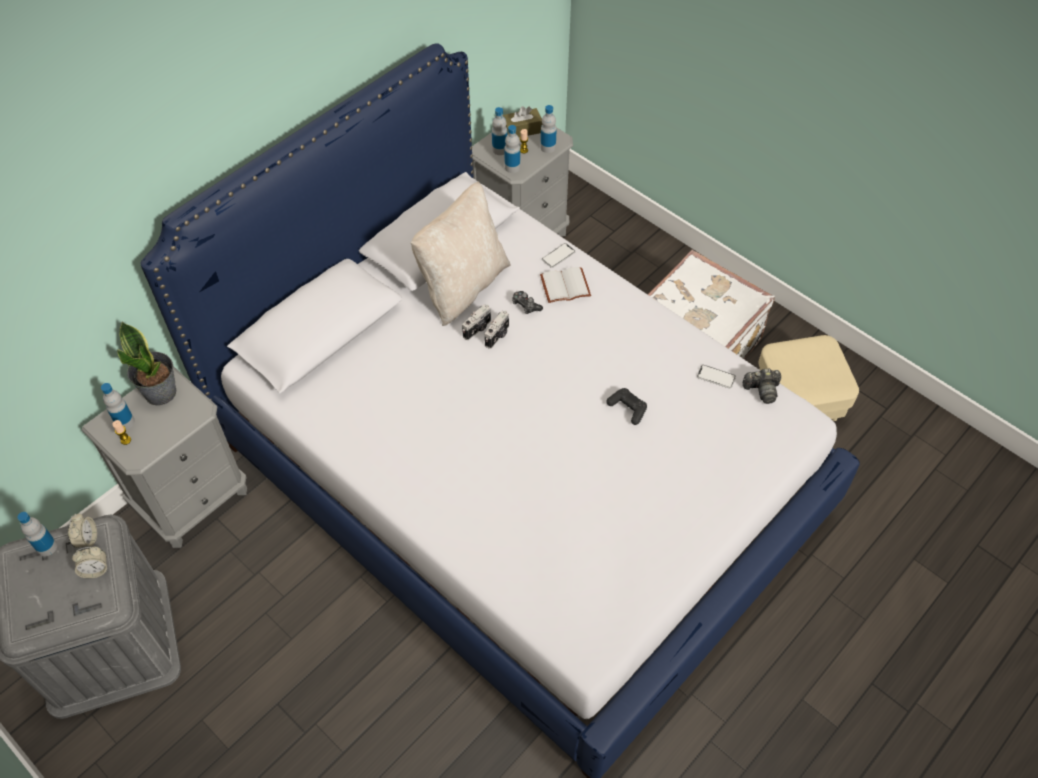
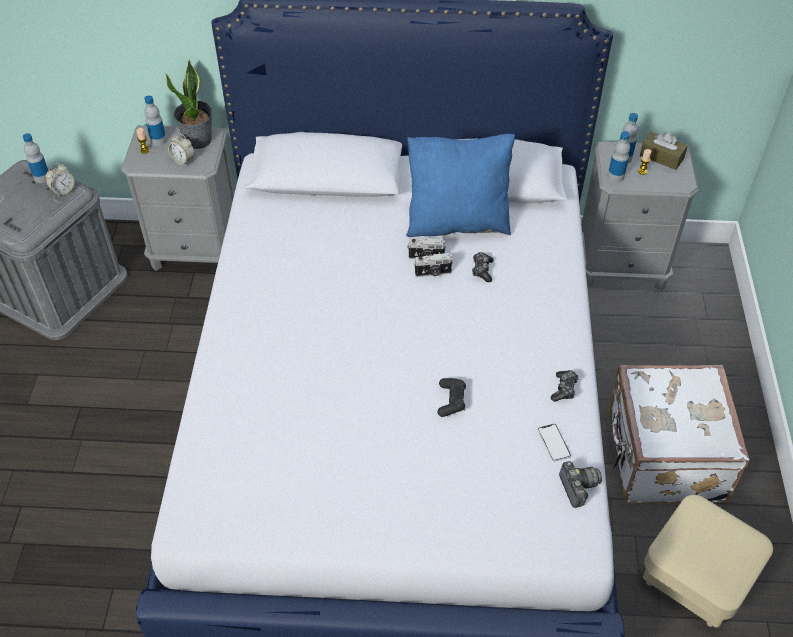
camera: 50 degrees right, 5 degrees down
alarm clock [72,547,107,579] -> alarm clock moved to [168,133,195,166]
beige pillow [411,182,511,326] -> blue pillow [406,134,515,237]
white book [540,267,591,303] -> none
bottle [541,105,557,153] -> none
phone [542,243,576,268] -> none
camera [743,369,781,404] -> camera turned 150 degrees counterclockwise [559,461,602,508]
none -> game controller [551,370,579,402]

